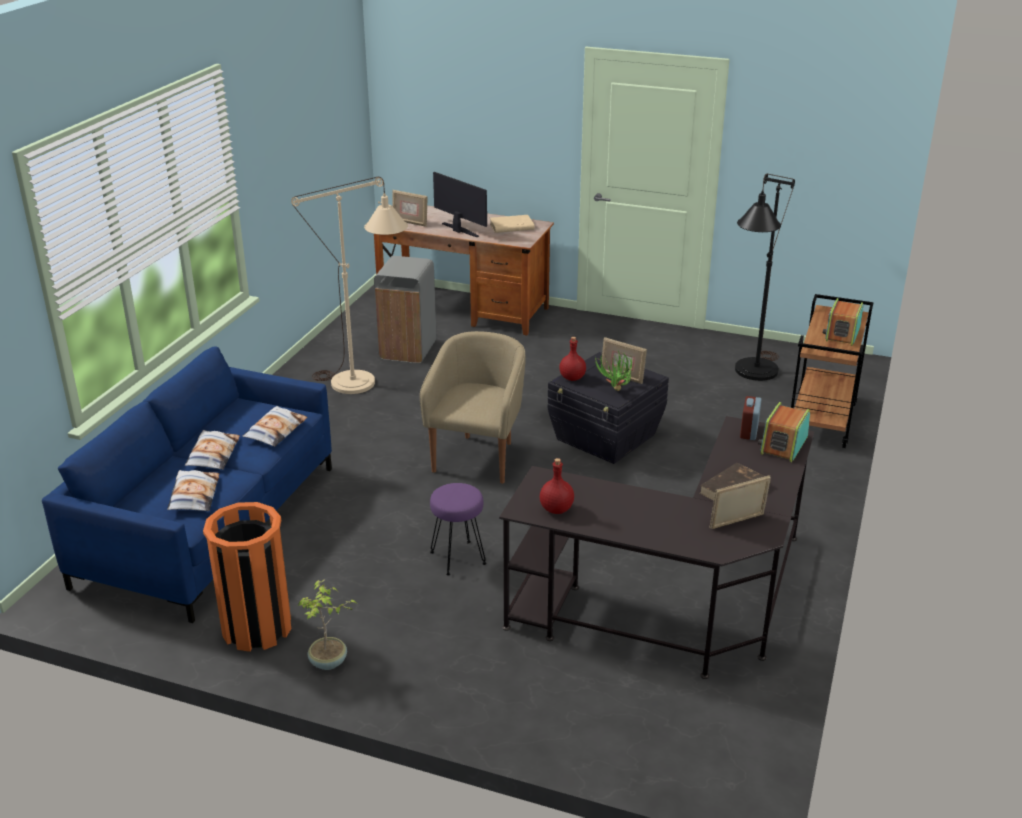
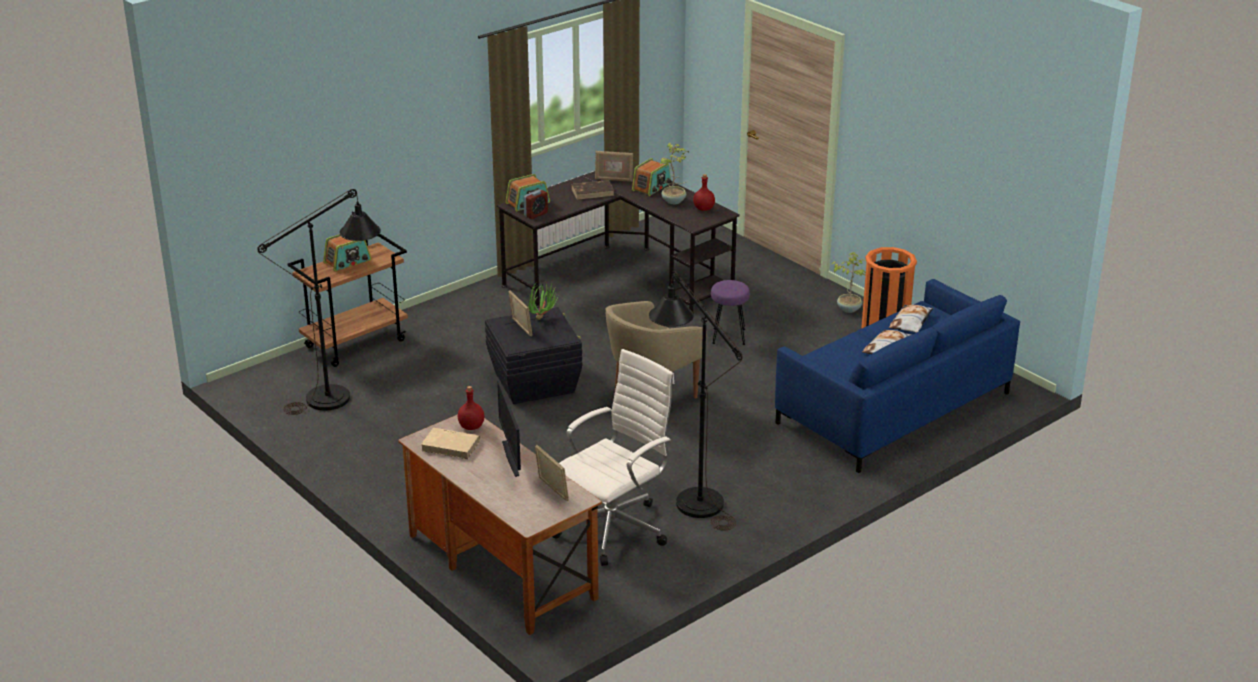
camera: 150 degrees left, 0 degrees up
pillow [242,406,307,447] -> none
beige floor lamp [291,177,408,394] -> black floor lamp [649,271,743,530]
grey trash can [374,256,436,363] -> white office chair [552,349,674,566]
red bottle [559,337,586,381] -> red bottle moved to [458,386,485,430]
none -> radio [632,158,671,196]
none -> potted plant [660,143,689,204]

